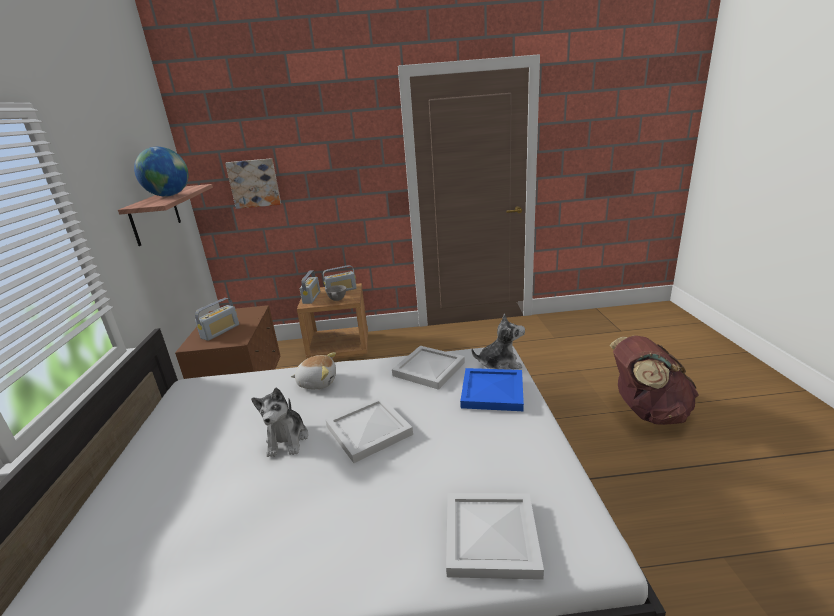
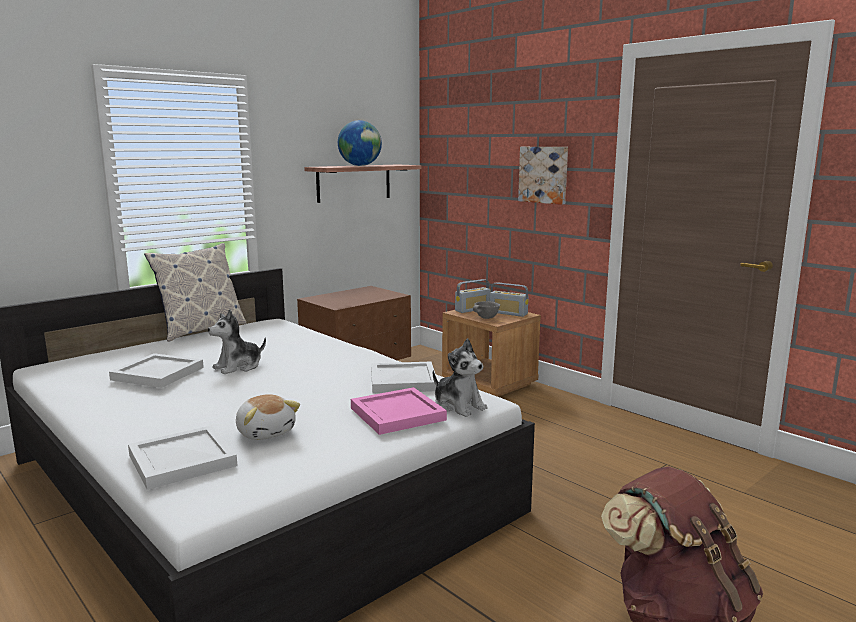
camera: 50 degrees right, 10 degrees down
radio [195,298,239,341] -> none
picture [225,158,281,209] -> picture moved to [518,147,568,205]
plush toy [291,352,336,389] -> plush toy moved to [236,394,300,440]
white tray [326,397,413,463] -> white tray moved to [109,353,204,388]
blue tray [460,368,524,411] -> pink tray [351,387,447,435]
none -> pillow [144,243,246,342]

